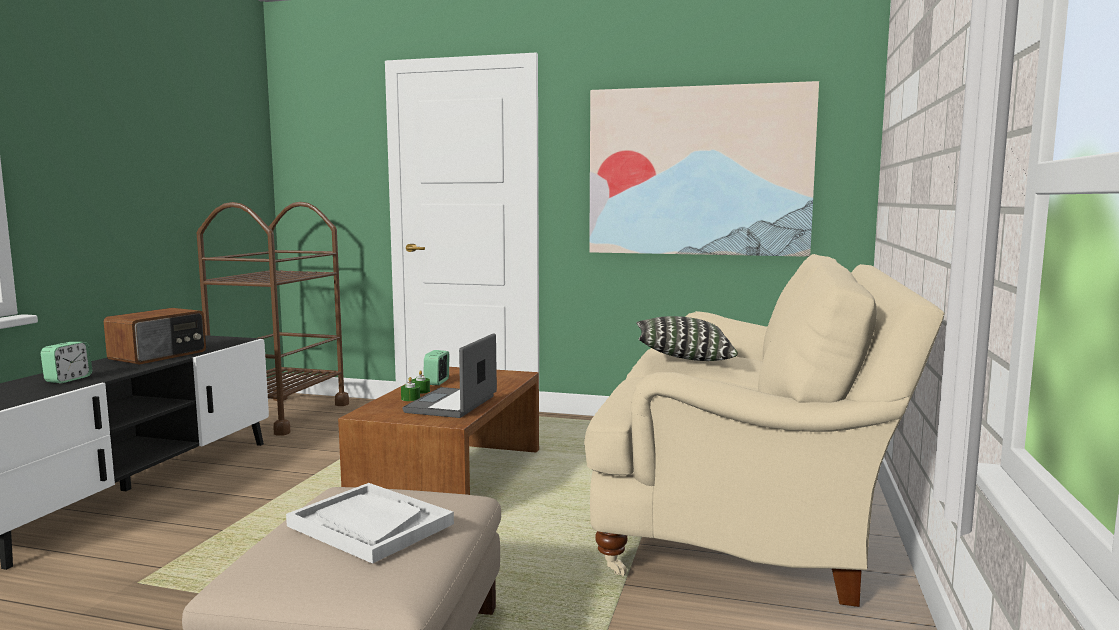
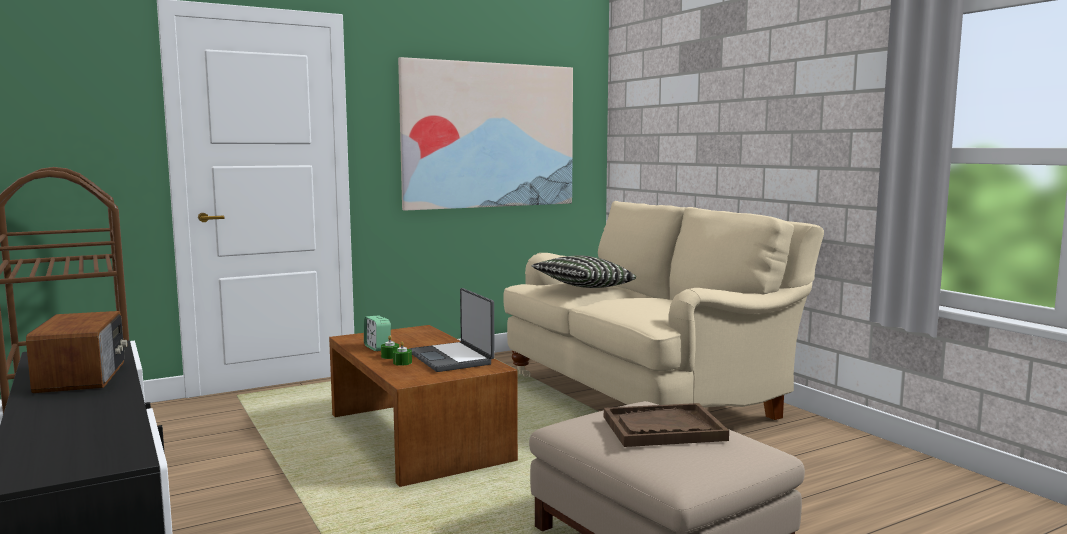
camera: 45 degrees left, 0 degrees up
alarm clock [41,342,92,383] -> none
white tray [286,483,454,564] -> brown tray [604,403,729,447]

